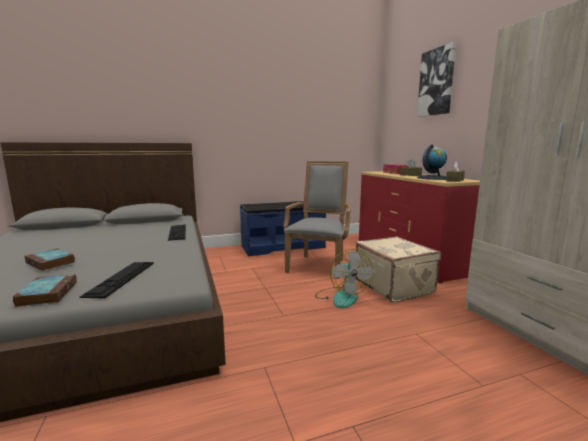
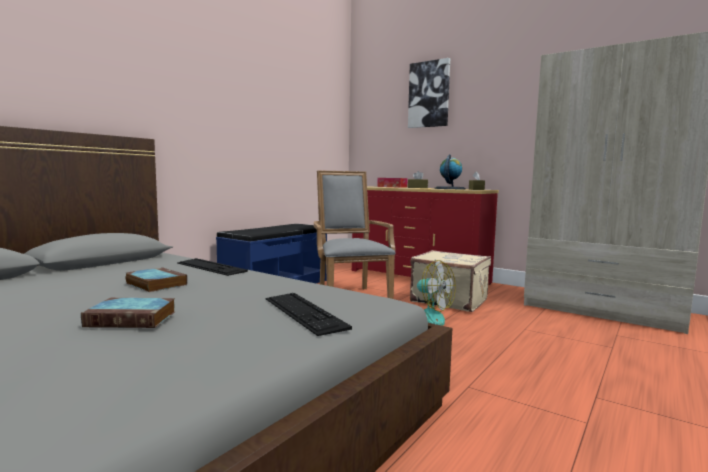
camera: 35 degrees left, 5 degrees down
book [12,274,77,307] -> book moved to [125,267,187,292]

